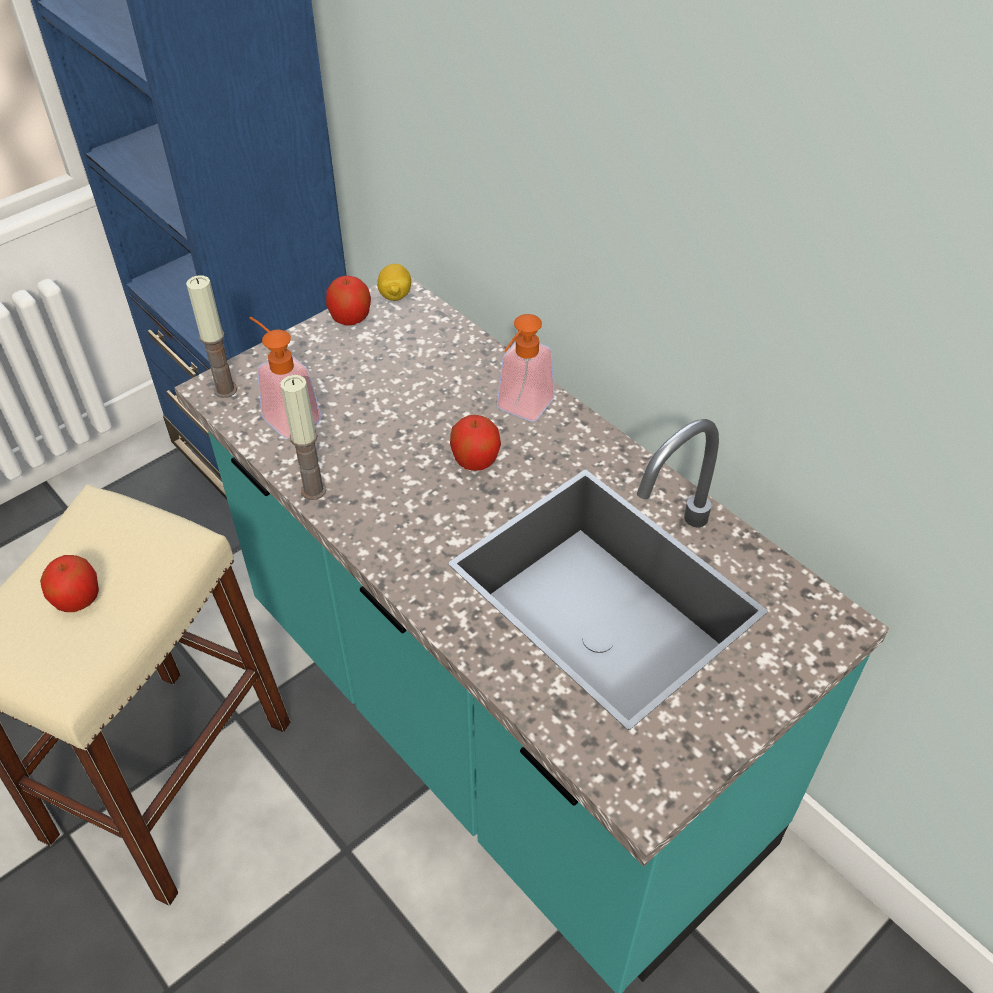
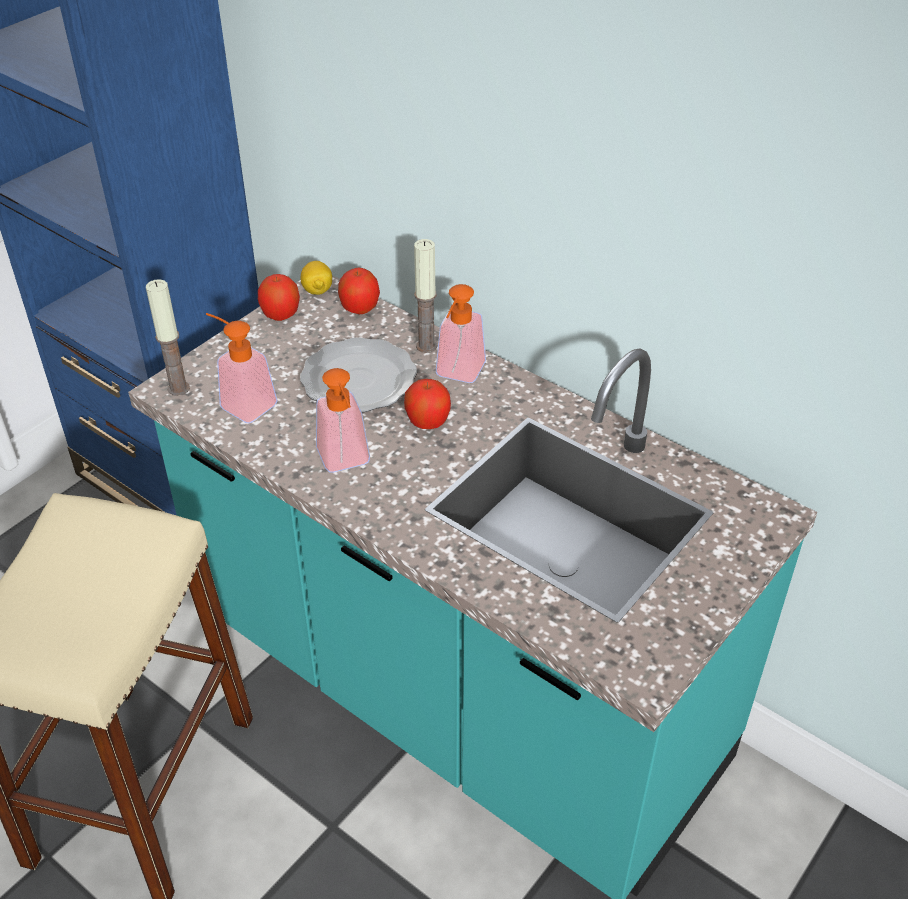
camera: 10 degrees left, 5 degrees down
apple [40,555,99,612] -> apple moved to [338,268,380,314]
candle [281,375,326,500] -> candle moved to [414,239,437,353]
none -> plate [300,337,417,412]
none -> soap dispenser [316,368,370,473]

